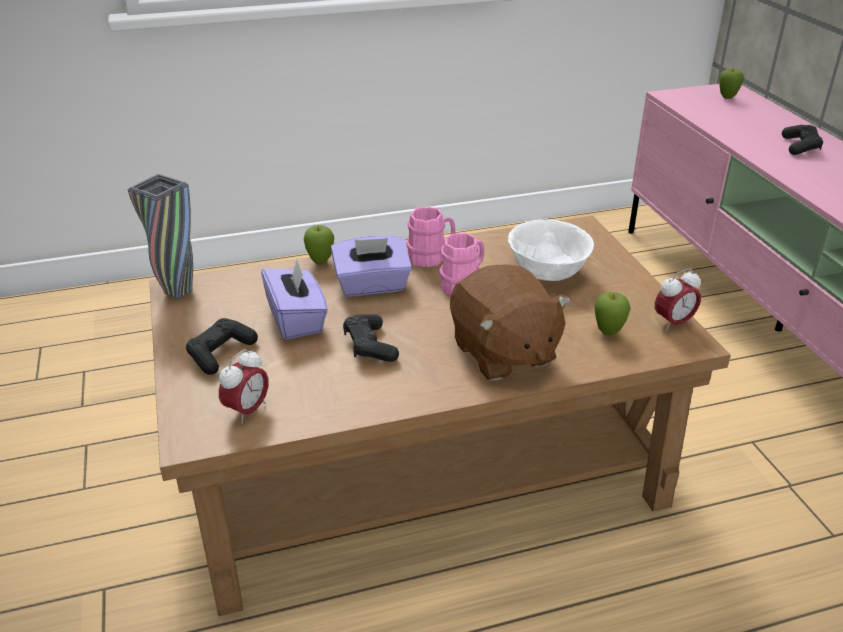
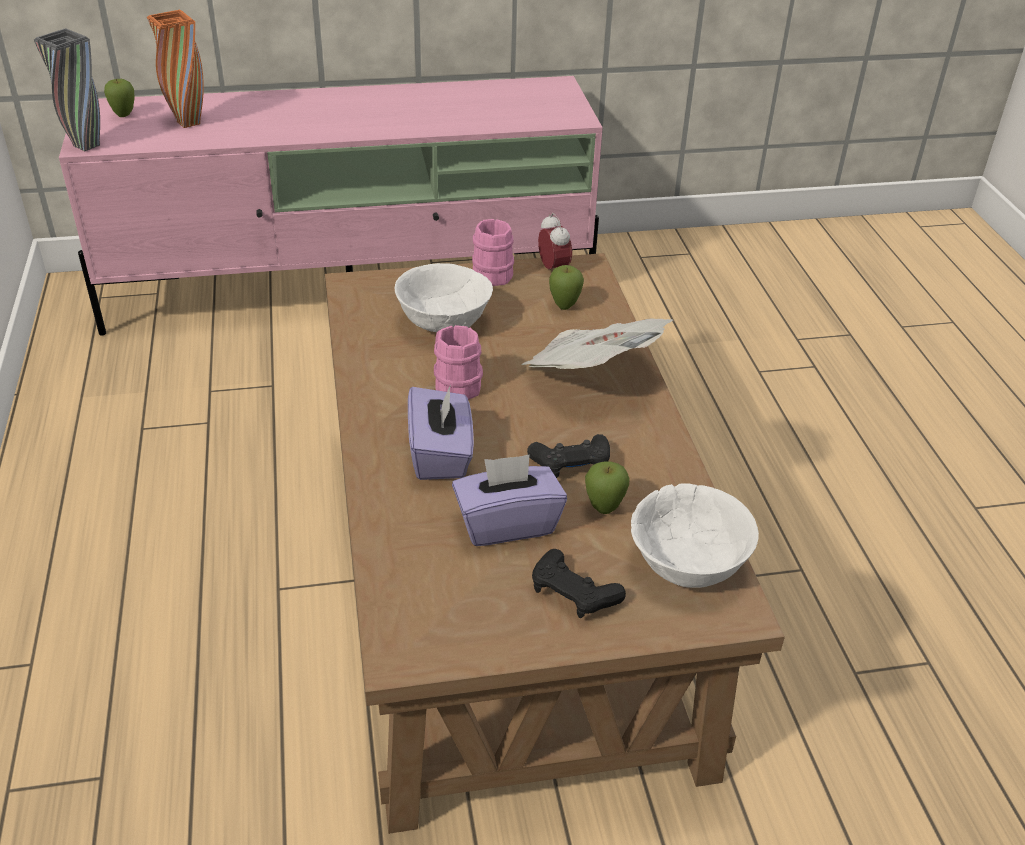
camera: 85 degrees left, 5 degrees up
grey vase [127,174,193,299] -> grey vase moved to [34,28,100,151]
alarm clock [219,349,269,424] -> white bowl [631,483,759,588]
apple [304,225,334,265] -> apple moved to [585,461,629,514]
pink mug [406,207,456,267] -> pink mug moved to [472,219,514,286]
brown plush toy [450,264,571,381] -> newspaper [521,318,673,369]
black game controller [782,125,823,155] -> none
none -> orange vase [147,10,204,128]

